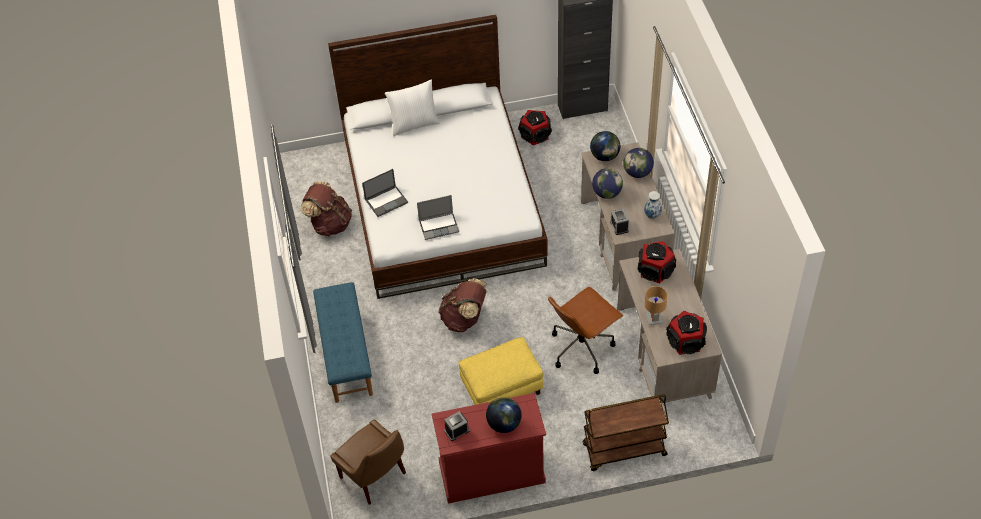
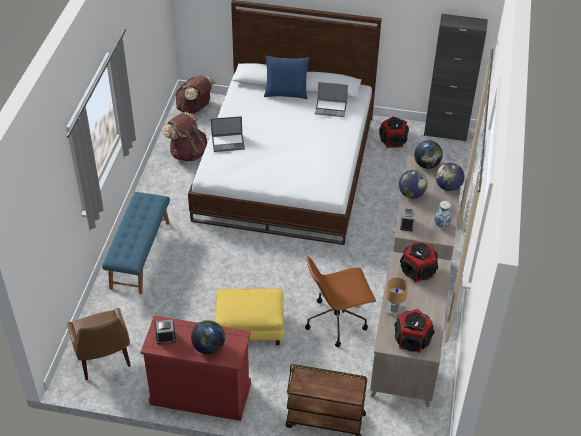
camera: 20 degrees right, 5 degrees down
white pillow [385,79,440,136] -> blue pillow [264,56,310,99]
laptop [417,195,459,240] -> laptop moved to [315,82,348,117]
brown backpack [439,278,487,332] -> brown backpack moved to [175,75,216,114]

